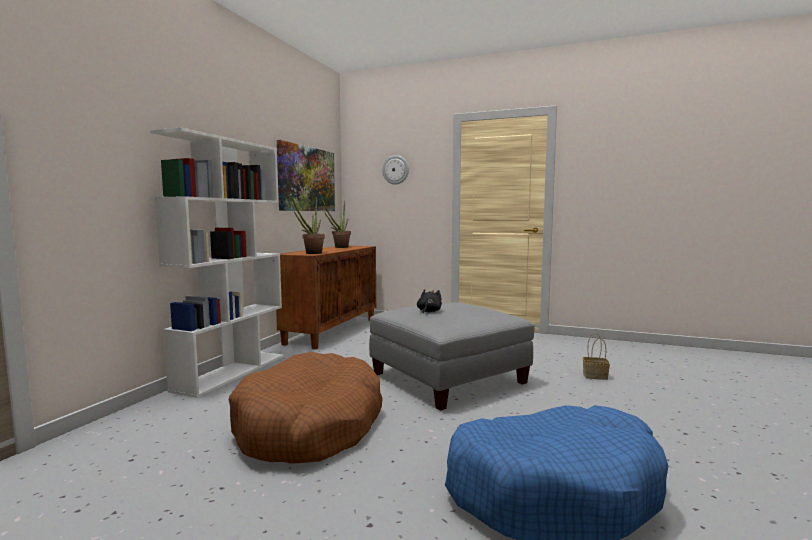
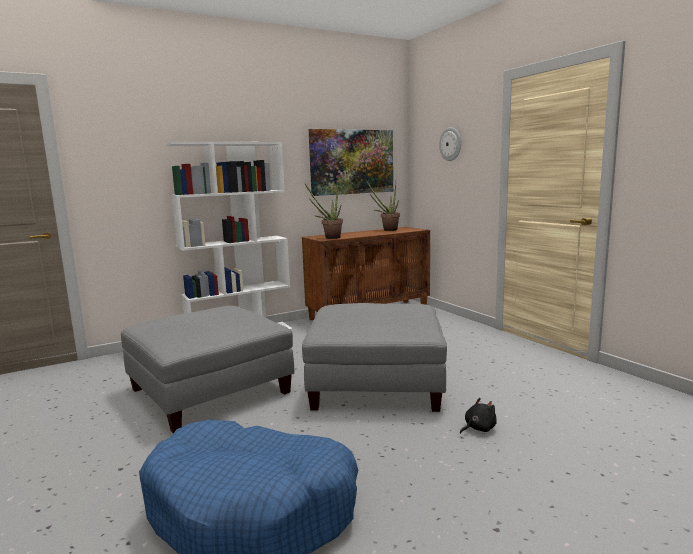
camera: 40 degrees right, 5 degrees up
brown dog bed [229,352,383,464] -> grey ottoman [121,306,294,433]
black plush toy [417,289,442,314] -> black plush toy moved to [460,398,497,434]
basket [583,332,610,380] -> none

